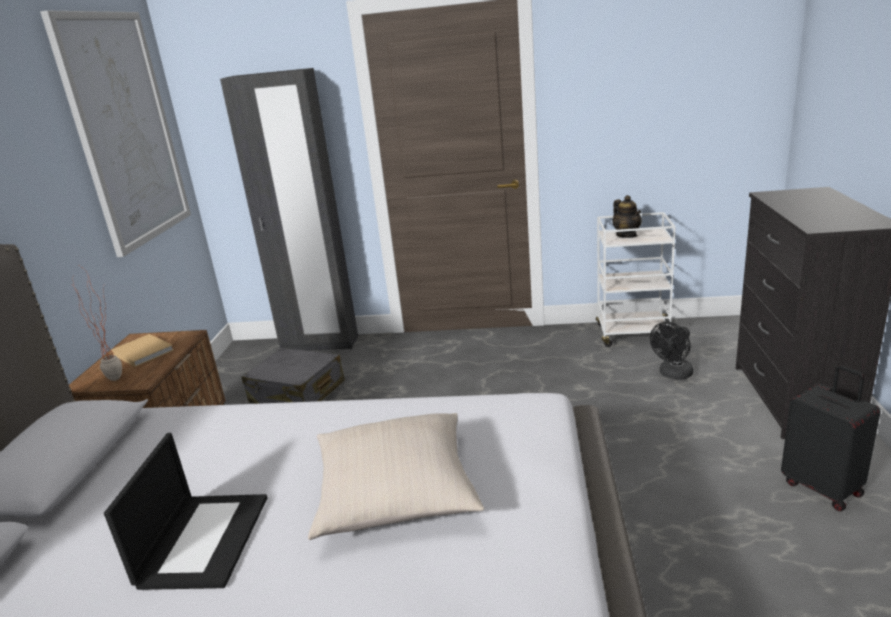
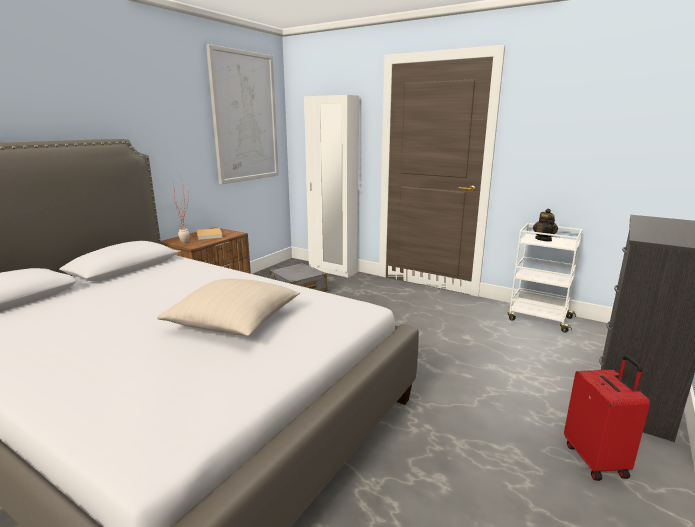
camera: 25 degrees right, 5 degrees down
laptop [104,433,268,590] -> none
black wardrobe [220,68,358,351] -> white wardrobe [304,95,359,278]
black fan [650,322,693,380] -> none
black suitcase [781,365,881,511] -> red suitcase [564,355,650,481]

